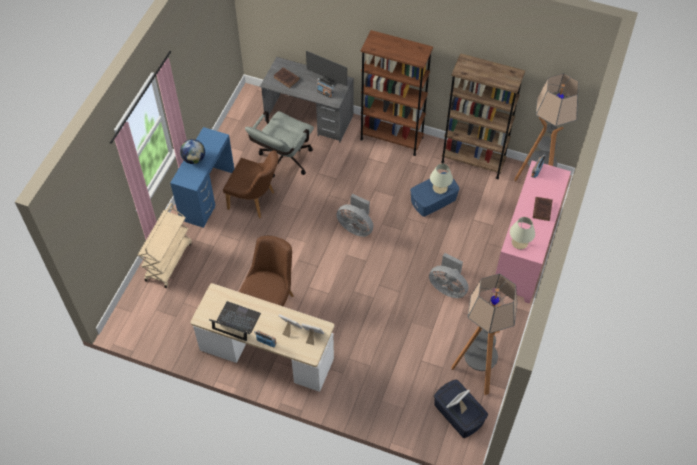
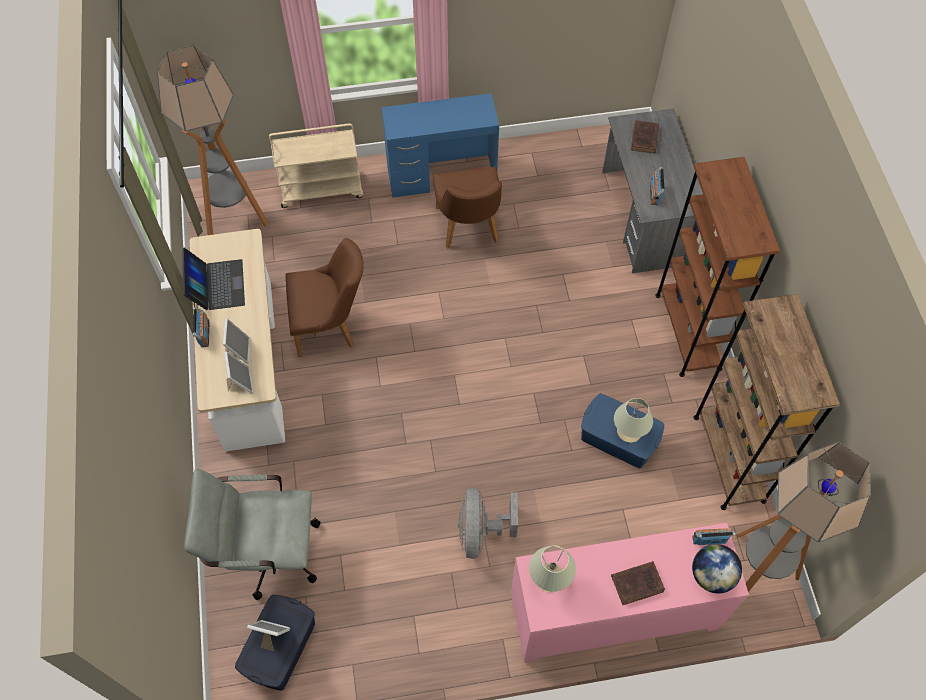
camera: 60 degrees right, 5 degrees up
globe [180,139,205,164] -> globe moved to [692,544,742,593]
grey office chair [245,111,314,178] -> grey office chair moved to [184,469,320,600]
monitor [306,51,347,88] -> none
grey fan [337,194,373,237] -> none
floor lamp [451,274,517,395] -> floor lamp moved to [157,45,268,235]

